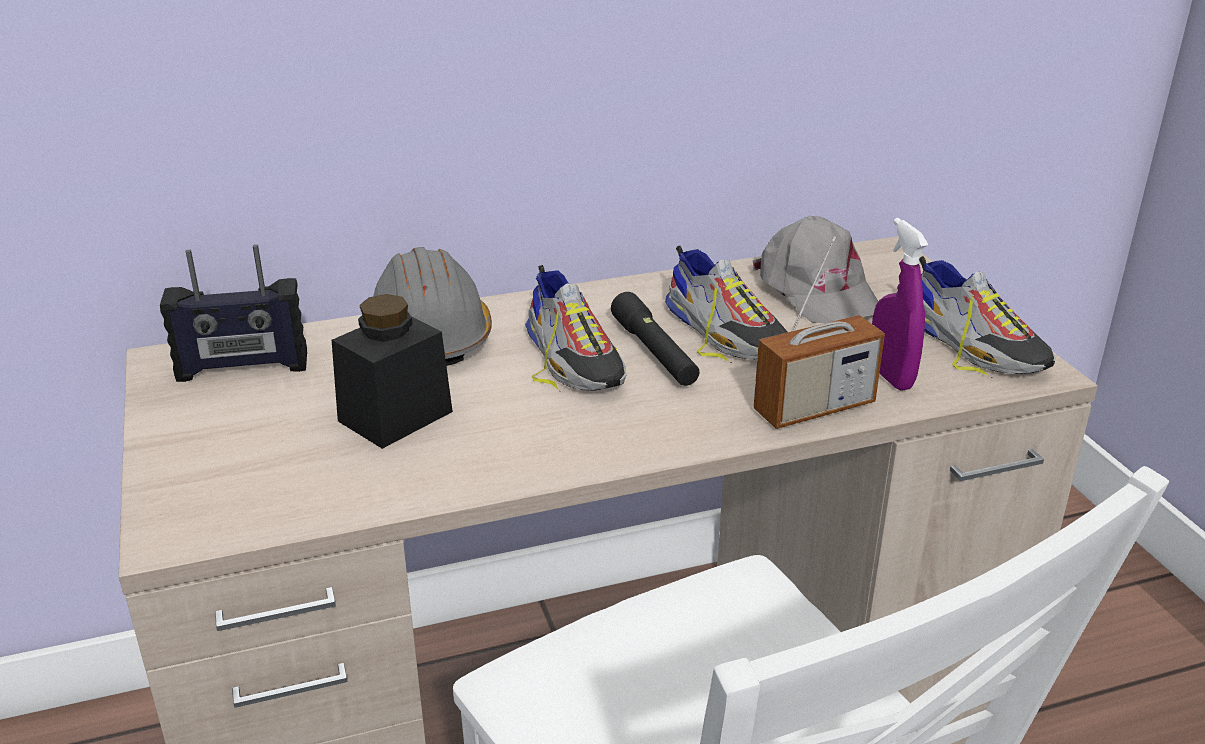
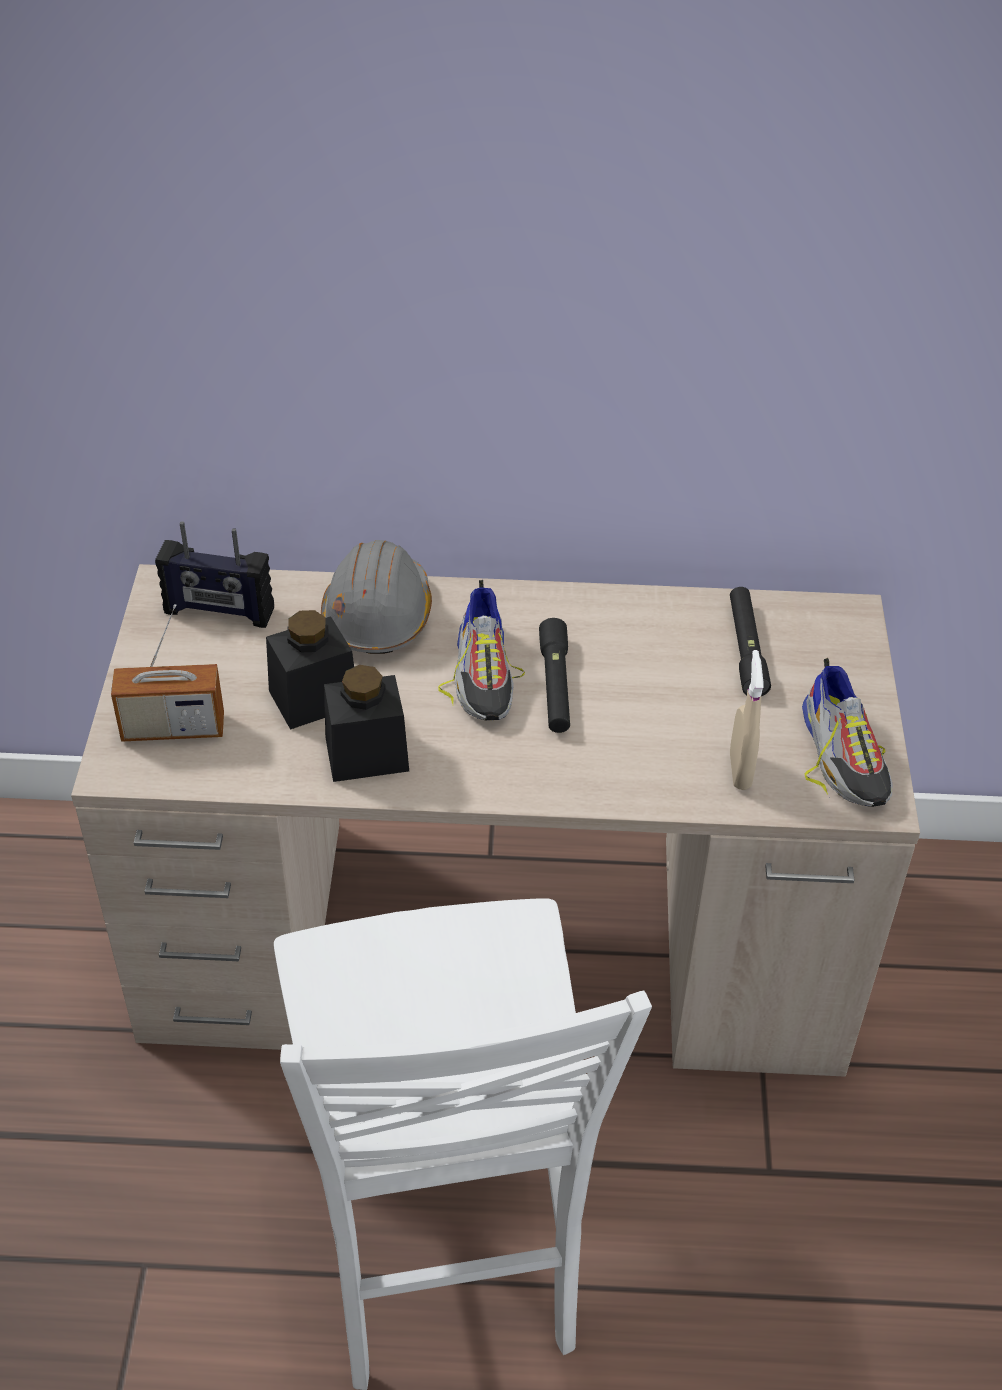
camera: 20 degrees right, 15 degrees up
shoe [665,246,787,362] -> none
grey cap [752,216,878,323] -> black flashlight [730,587,771,696]
radio [754,236,885,429] -> radio moved to [111,604,224,742]
purple spray bottle [872,218,929,391] -> beige spray bottle [730,650,763,790]
none -> black jar [324,665,409,782]

